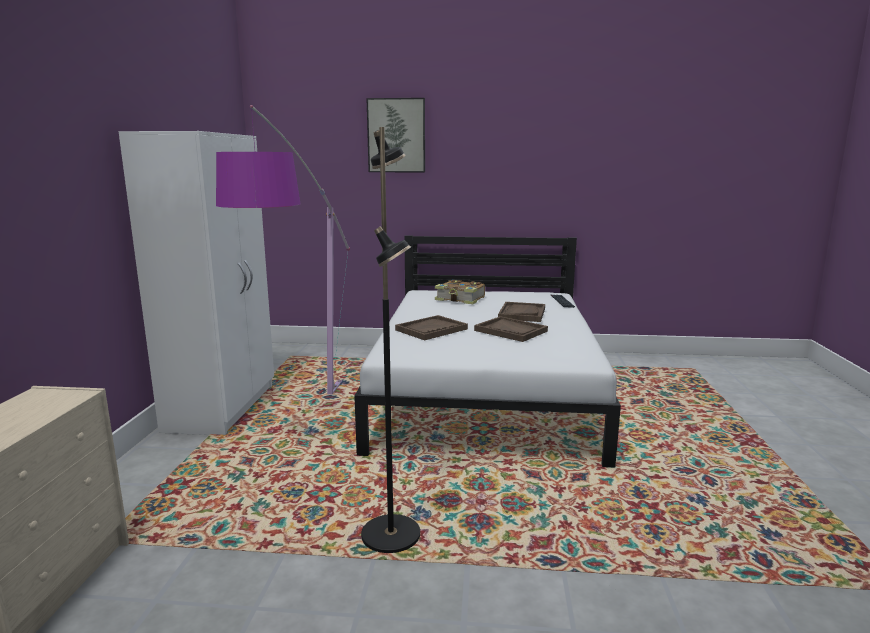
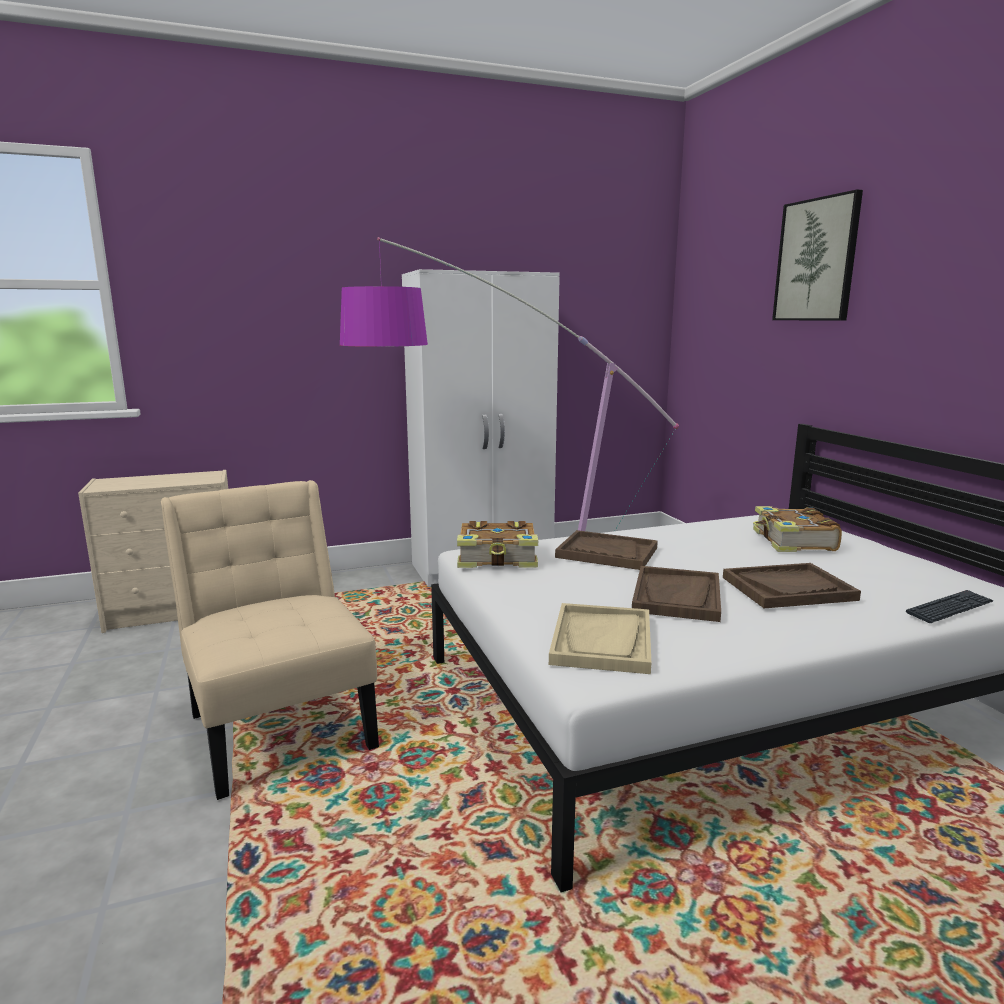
camera: 65 degrees right, 0 degrees up
black floor lamp [361,127,420,553] -> beige chair [161,480,379,800]
none -> book [457,521,538,568]
none -> beige tray [549,603,651,674]

